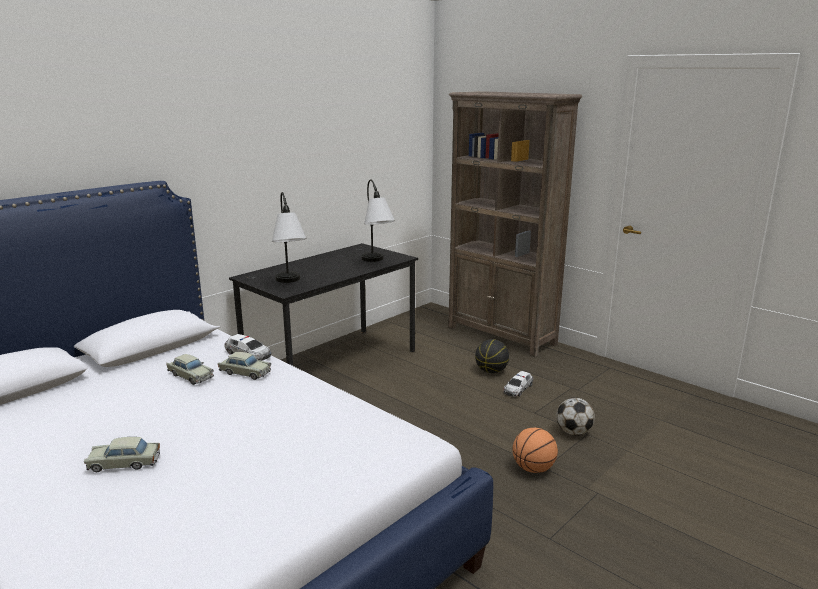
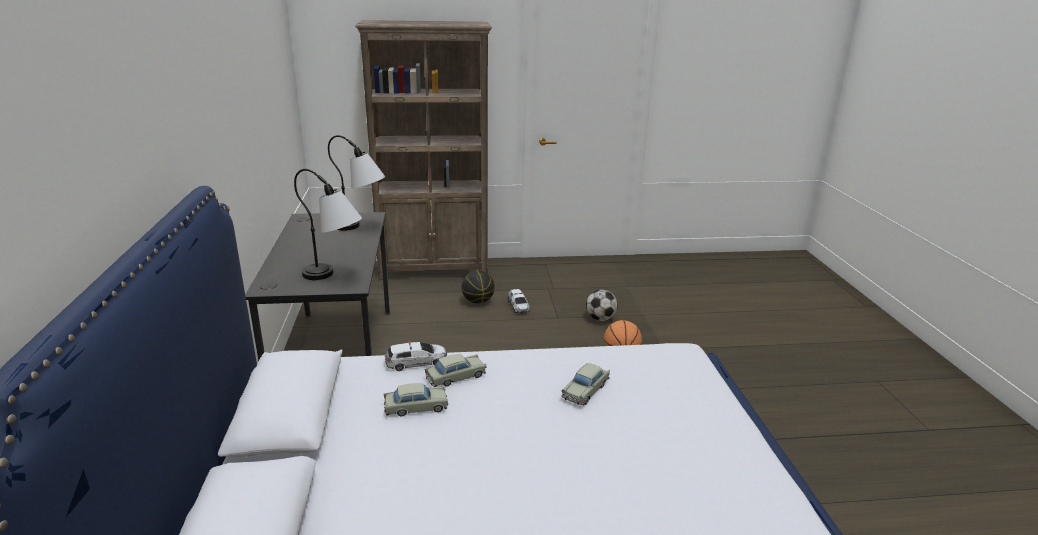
camera: 50 degrees left, 5 degrees up
beige toy car [84,437,160,472] -> beige toy car moved to [562,363,610,405]

